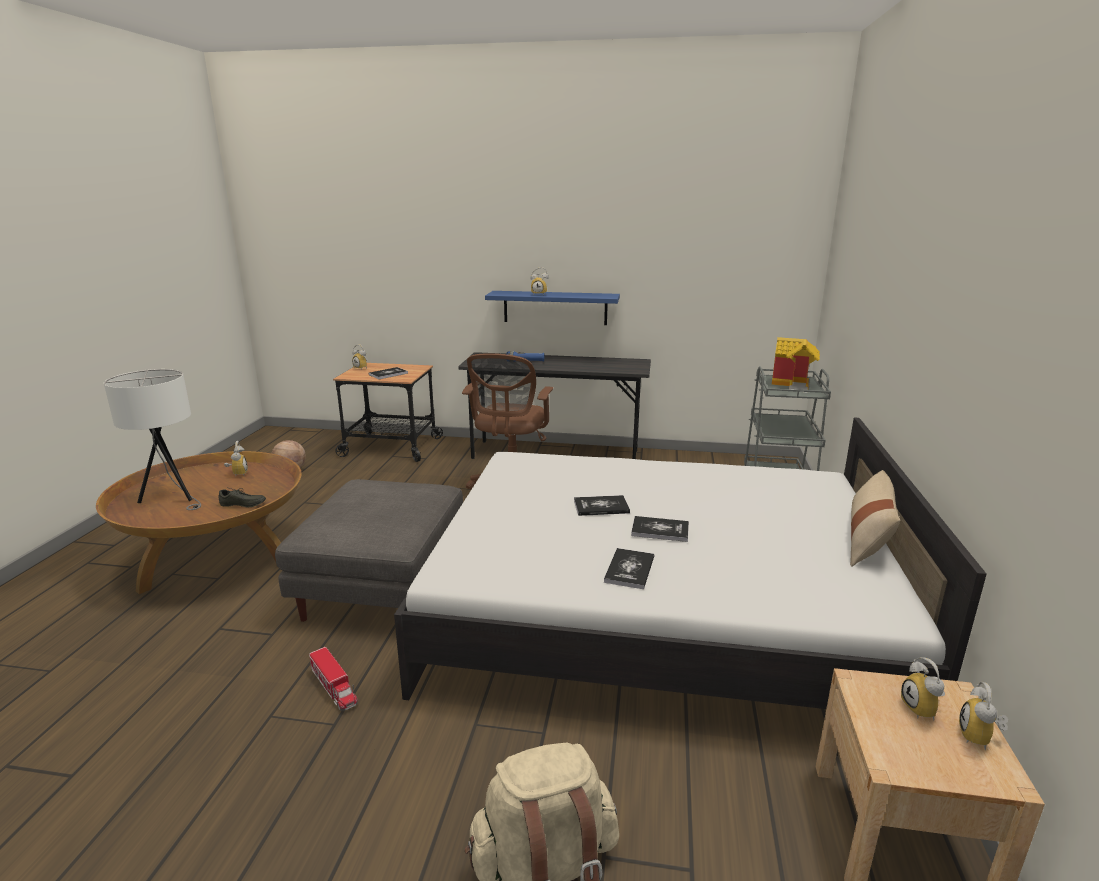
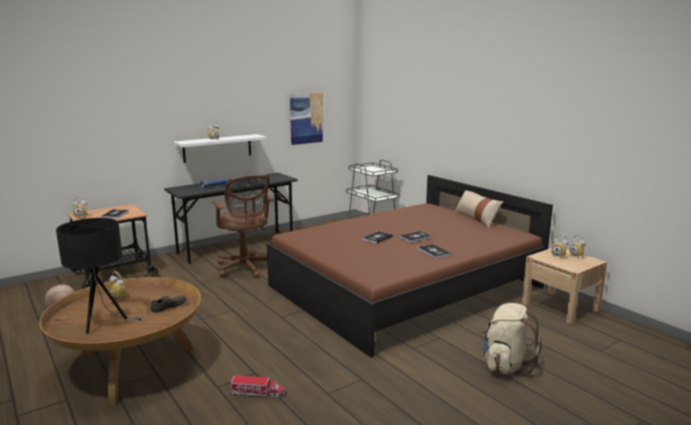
camera: 45 degrees left, 5 degrees down
white table lamp [104,369,201,510] -> black table lamp [56,218,144,334]
grey ottoman [275,479,463,622] -> none
toy truck [309,647,358,711] -> toy truck moved to [230,375,285,398]
white bed [394,418,987,709] -> brown bed [267,175,553,358]
blue shelf [485,291,620,325] -> white shelf [174,134,267,163]
toy house [772,337,820,393] -> none
none -> picture [290,92,323,145]

